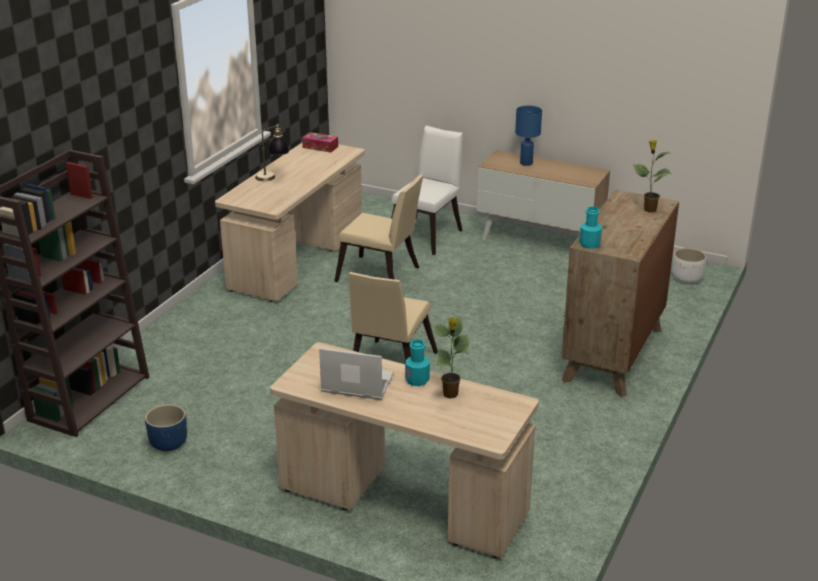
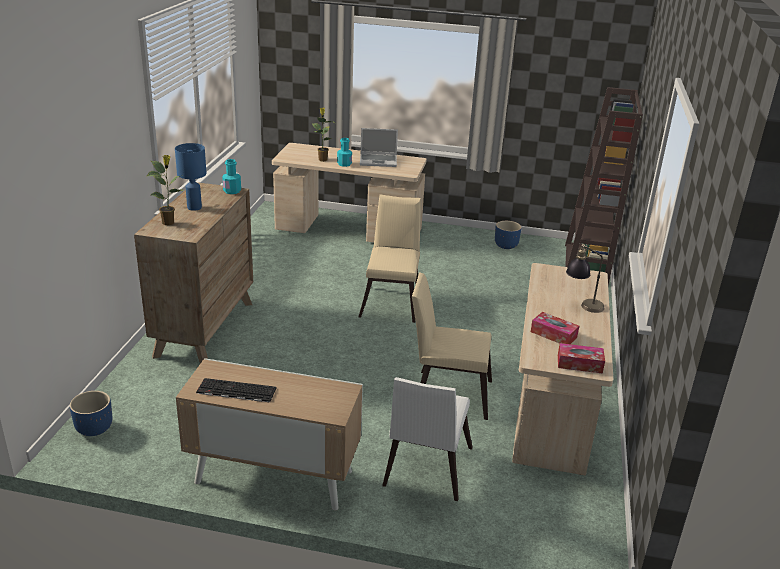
camera: 165 degrees right, 0 degrees up
blue table lamp [515,106,542,166] -> blue table lamp moved to [175,143,207,211]
white planter [673,248,706,284] -> blue planter [70,391,112,436]
none -> keyboard [196,378,277,402]
none -> tissue box [531,312,579,344]

